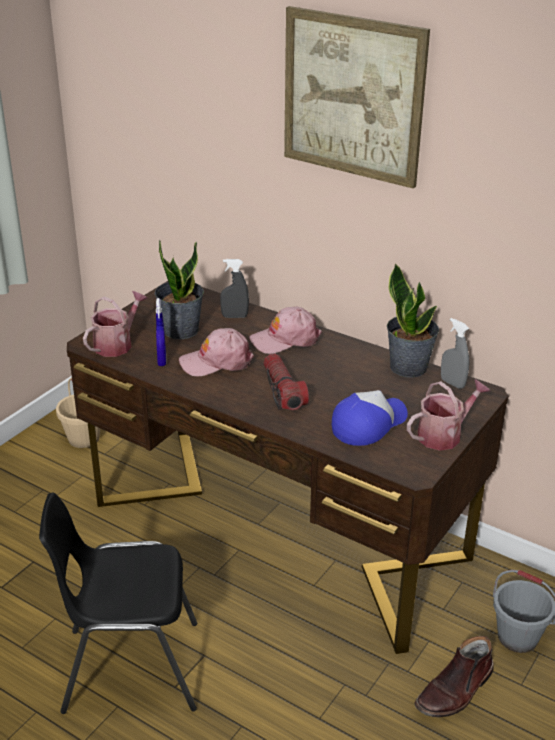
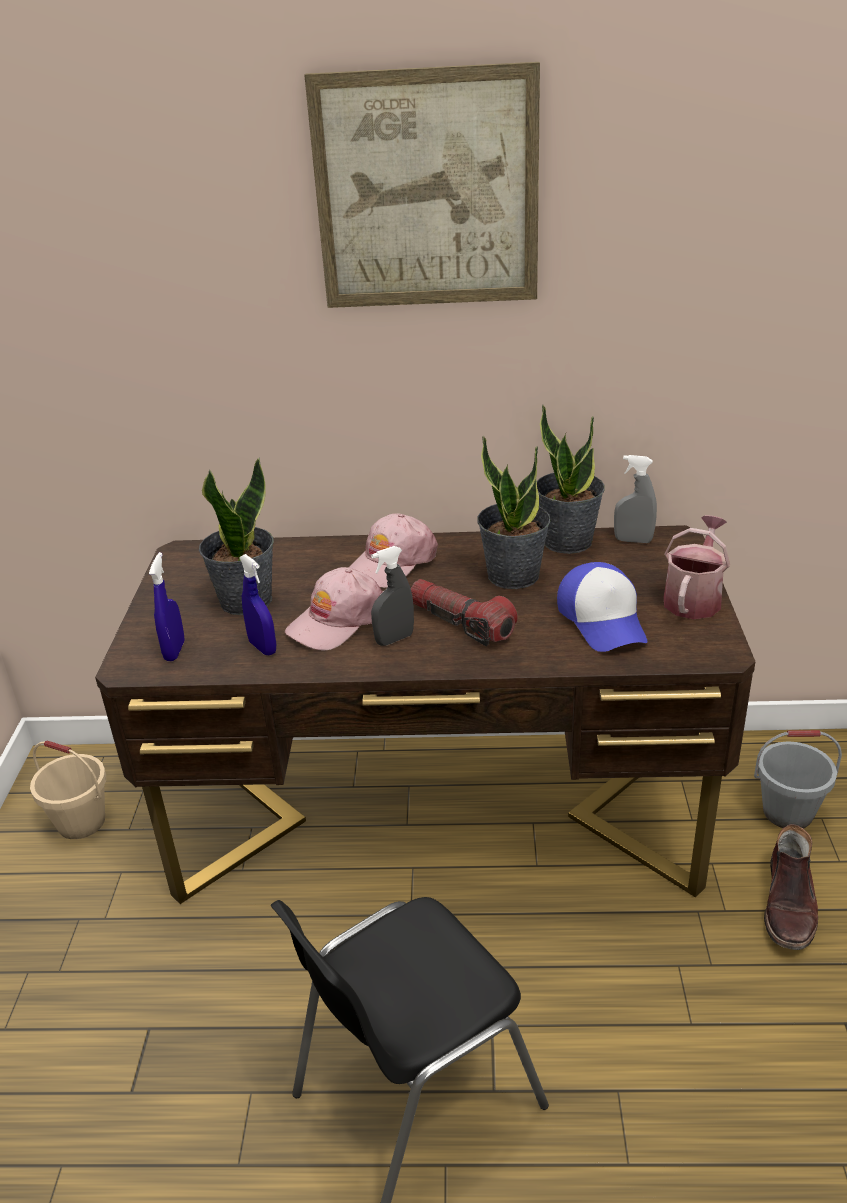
camera: 30 degrees left, 0 degrees up
watering can [83,291,148,357] -> blue spray bottle [149,552,185,661]
grey spray bottle [220,259,249,318] -> grey spray bottle moved to [371,546,414,646]
cap [332,390,408,446] -> cap turned 150 degrees clockwise [557,562,647,652]
none -> potted plant [477,436,550,589]

